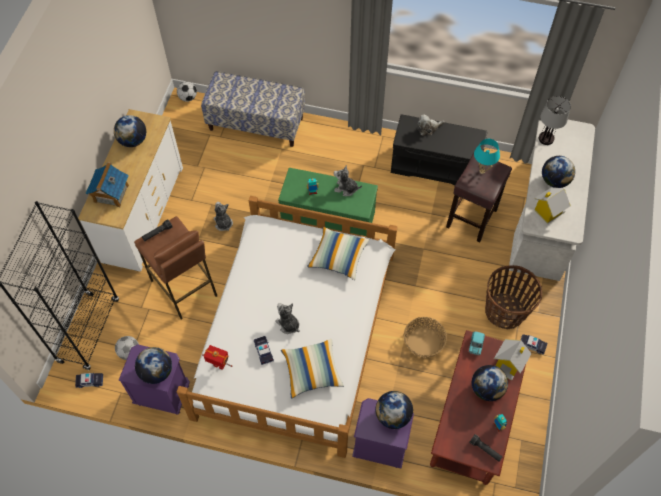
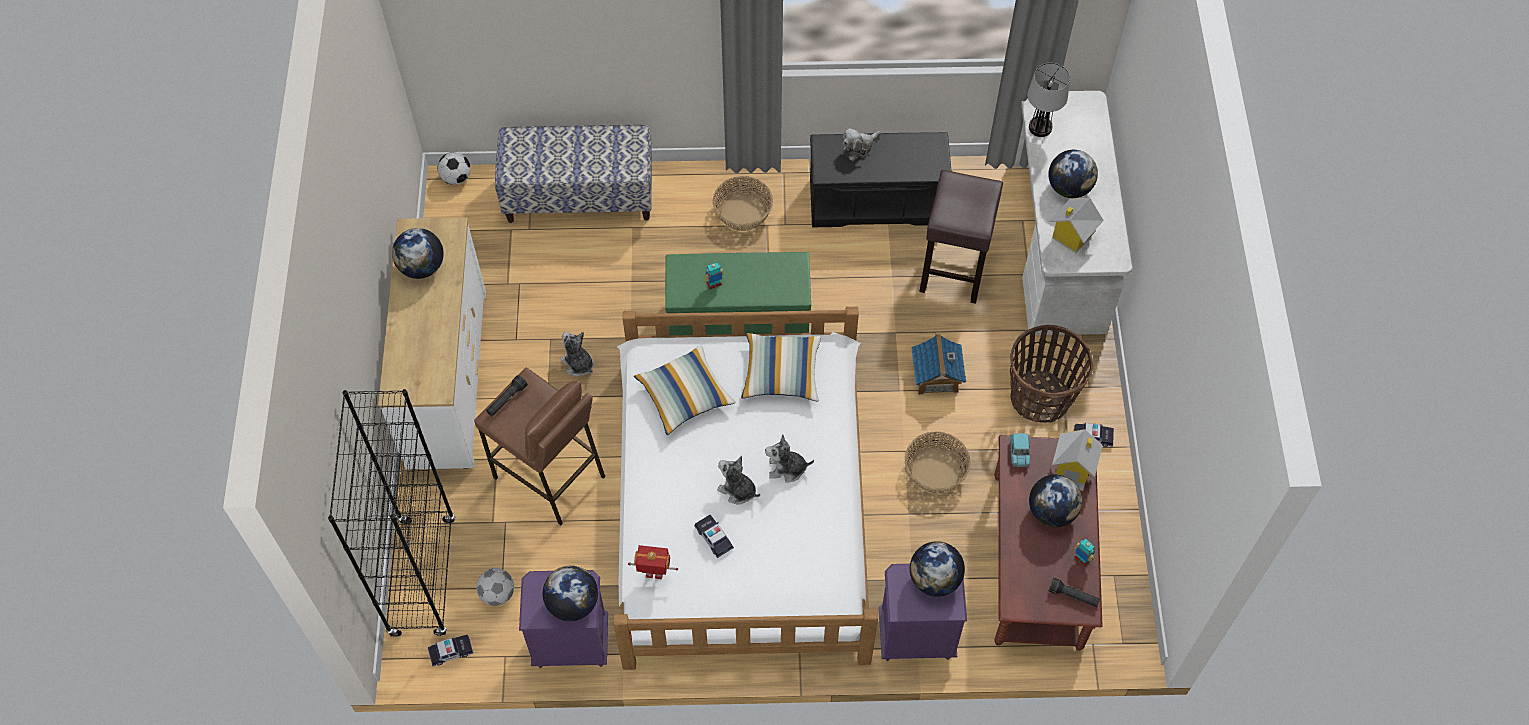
camera: 15 degrees left, 0 degrees up
toy house [86,162,129,207] -> toy house moved to [911,333,966,395]
pillow [281,339,344,398] -> pillow moved to [634,345,736,435]
plush toy [334,165,362,196] -> plush toy moved to [765,434,814,483]
turquoise table lamp [474,139,500,174] -> none
none -> basket [713,176,773,231]

